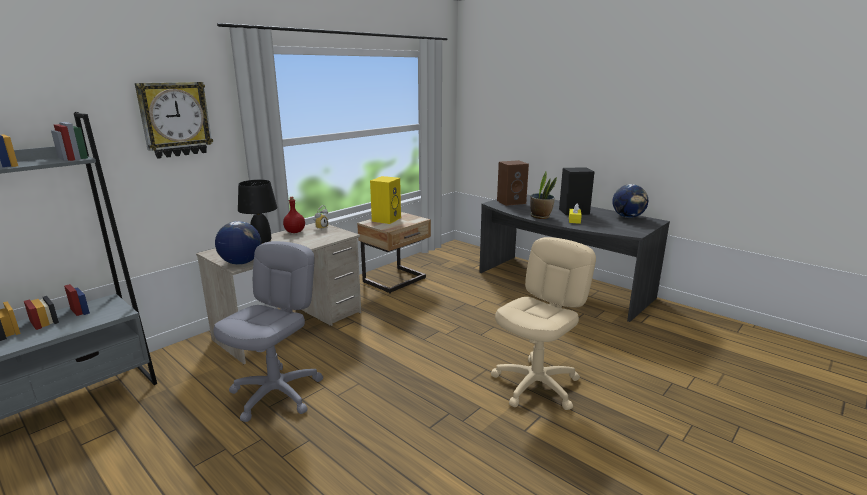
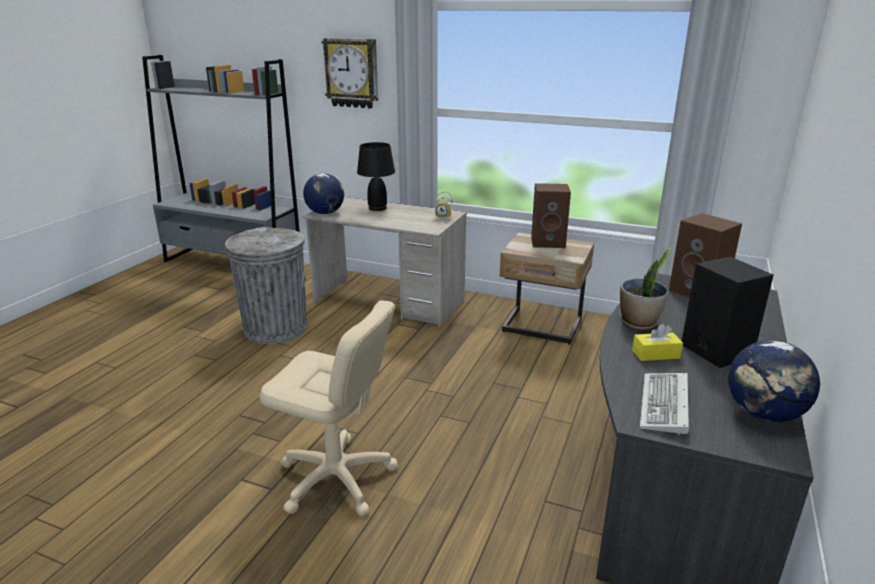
camera: 70 degrees right, 5 degrees up
grey office chair [214,241,323,422] -> grey trash can [225,227,307,344]
red bottle [283,197,305,233] -> none
yellow speaker [370,176,401,224] -> brown speaker [531,183,571,248]
none -> keyboard [640,373,689,435]

